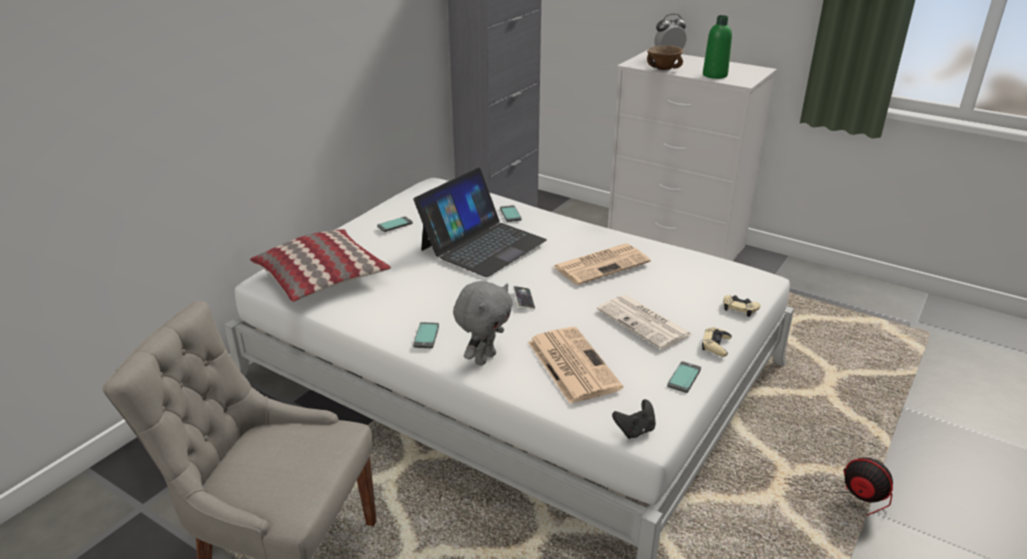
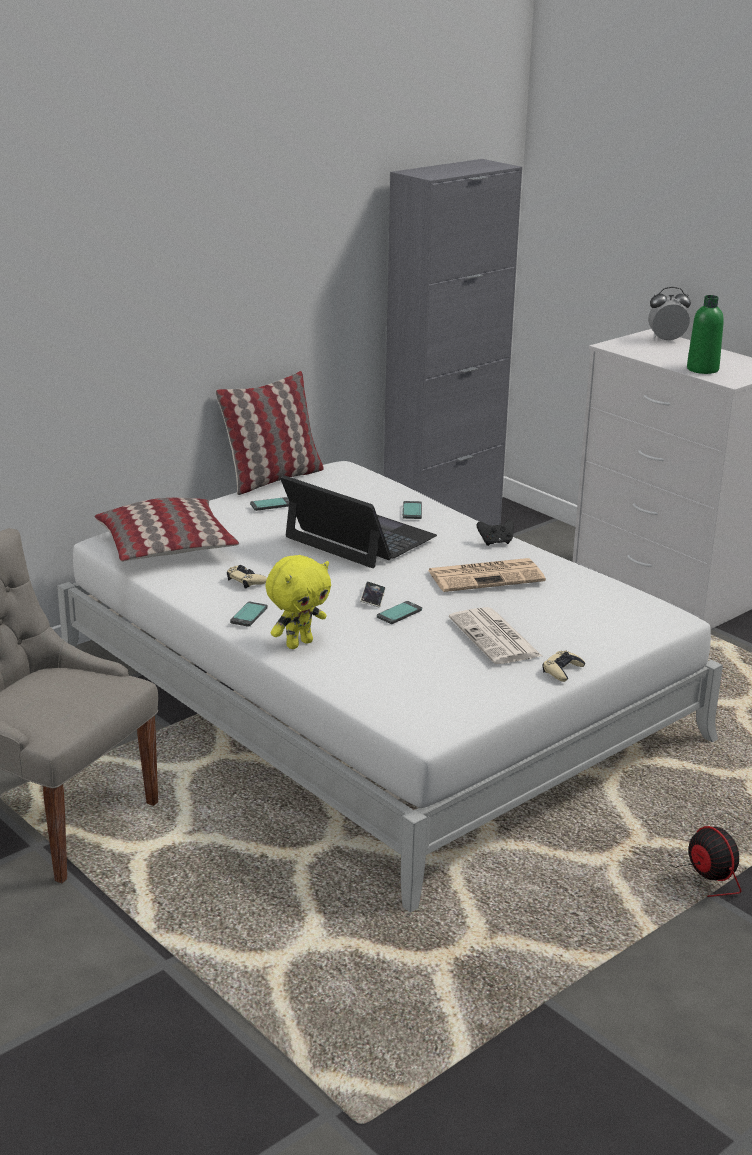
camera: 15 degrees right, 5 degrees down
laptop [414,168,547,277] -> laptop turned 105 degrees counterclockwise [280,475,437,568]
grey plush toy [453,281,513,366] -> yellow plush toy [265,555,331,649]
newspaper [528,327,623,404] -> none
black game controller [612,399,656,439] -> black game controller moved to [477,519,514,546]
brown bowl [647,45,683,70] -> none
phone [667,361,701,393] -> phone moved to [377,601,422,624]
beige game controller [723,295,761,317] -> beige game controller moved to [227,565,267,589]
none -> pillow [215,371,324,495]

